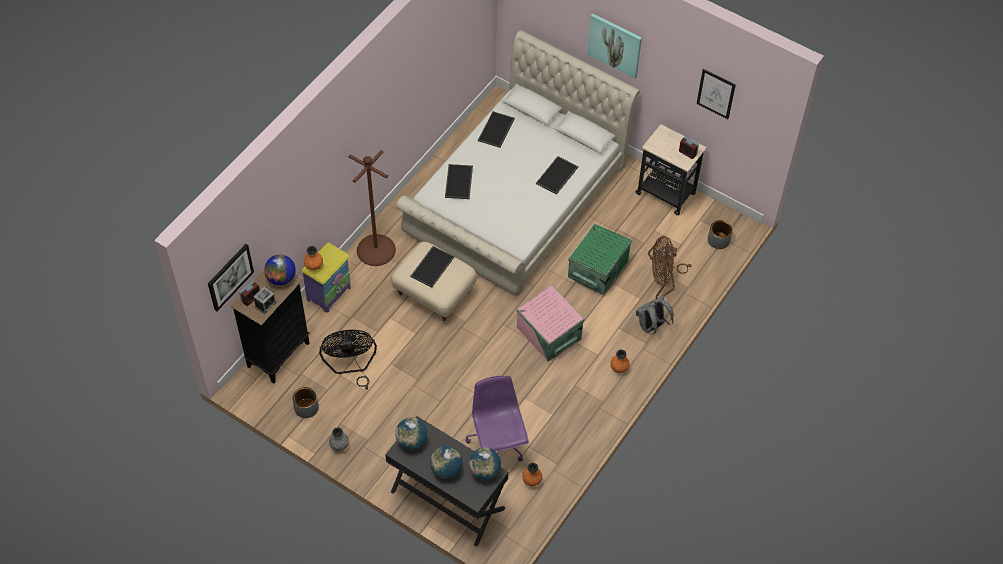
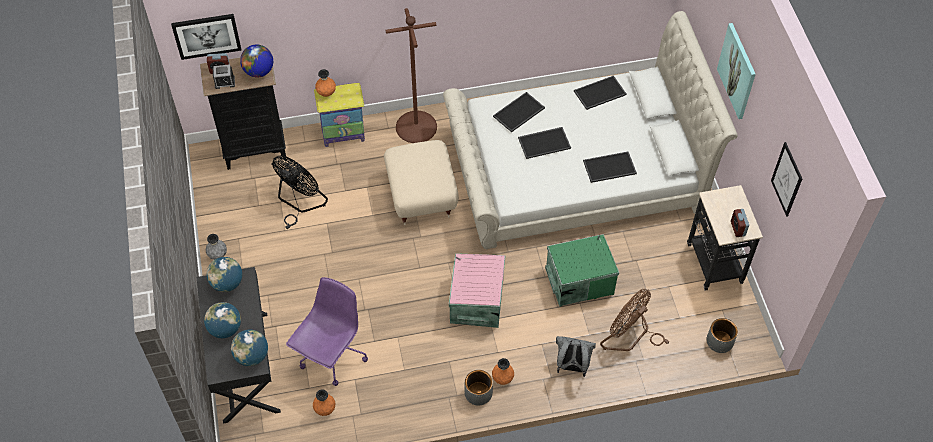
camera: 45 degrees right, 0 degrees up
grey planter [292,387,319,418] -> grey planter moved to [464,370,493,406]
tray [410,246,454,287] -> tray moved to [518,127,571,159]

